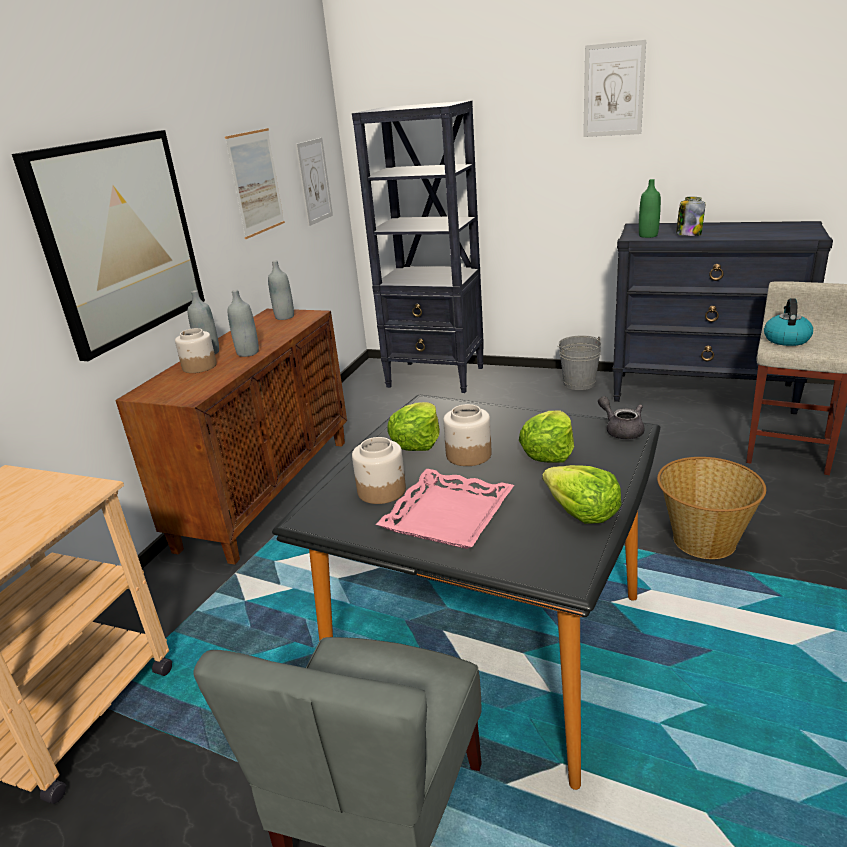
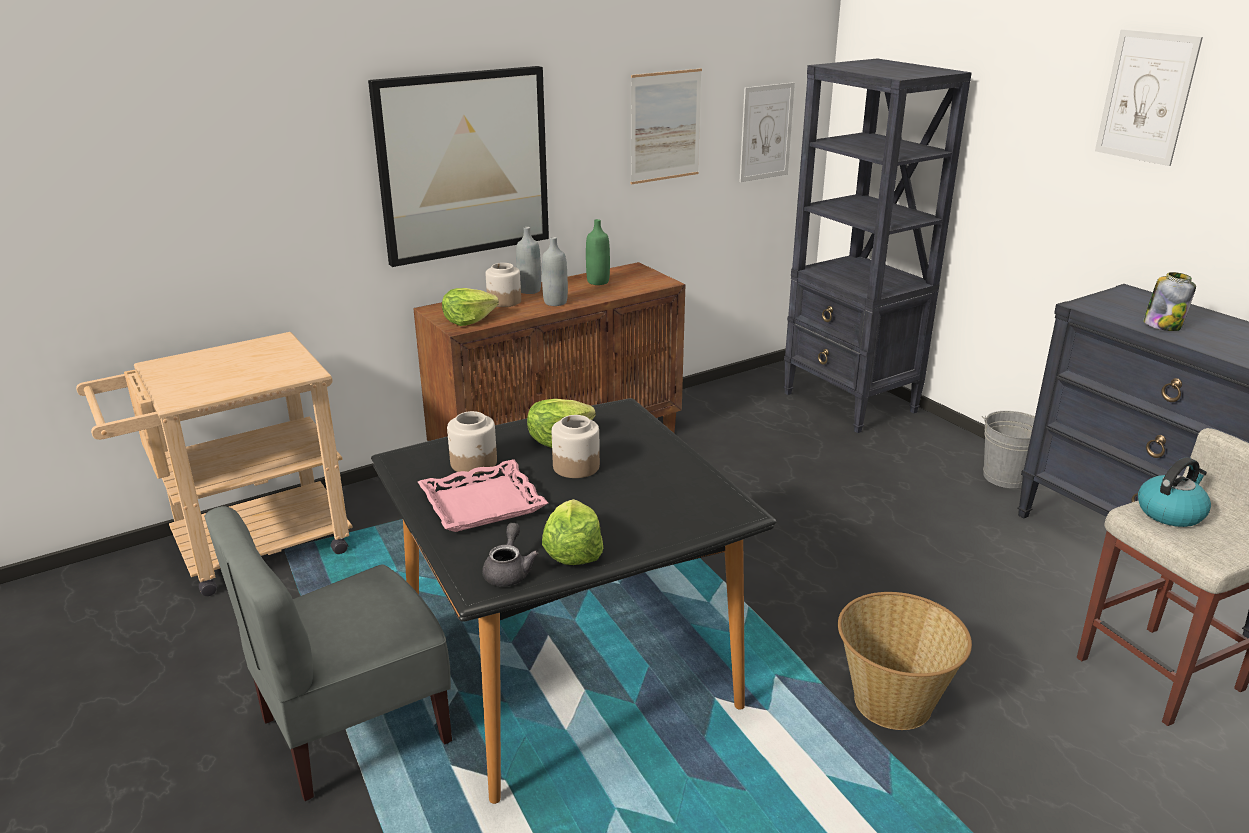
camera: 35 degrees right, 0 degrees up
grey bottle [268,261,294,320] -> none
lettuce [519,411,574,463] -> lettuce moved to [442,288,499,326]
grey teapot [598,396,645,439] -> grey teapot moved to [482,523,539,586]
green bottle [639,179,661,238] -> green bottle moved to [586,219,610,285]

